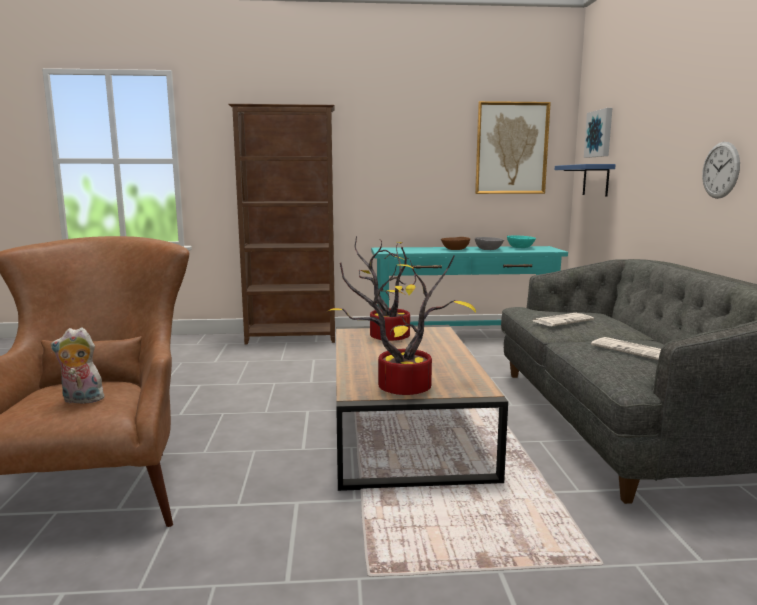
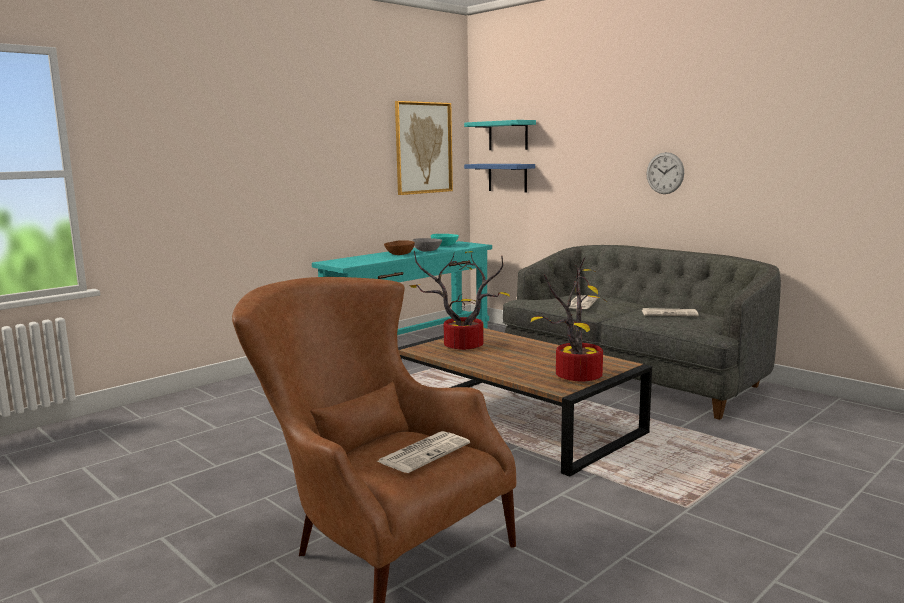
camera: 40 degrees left, 0 degrees up
plush toy [51,328,104,404] -> newspaper [376,431,470,473]
brown bookcase [228,104,335,345] -> none
picture [584,108,612,158] -> turquoise shelf [464,120,536,150]

